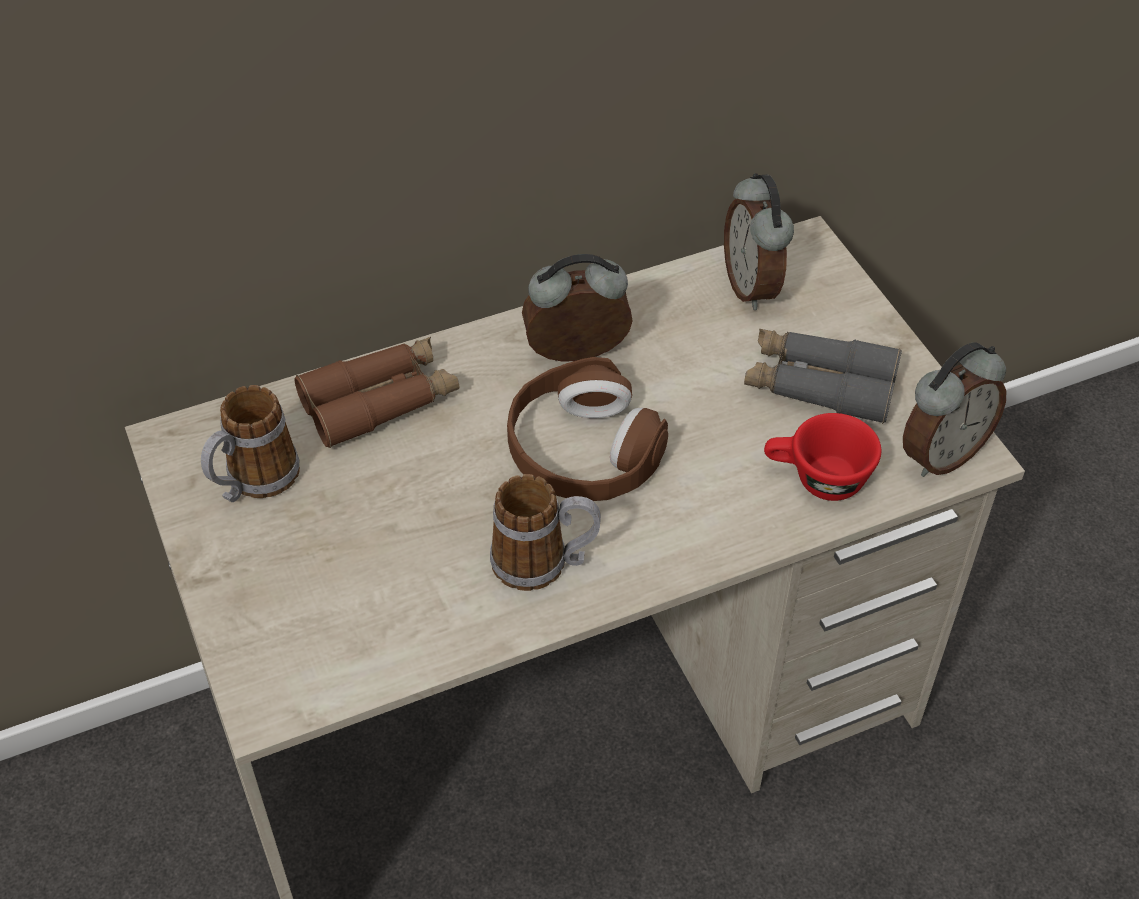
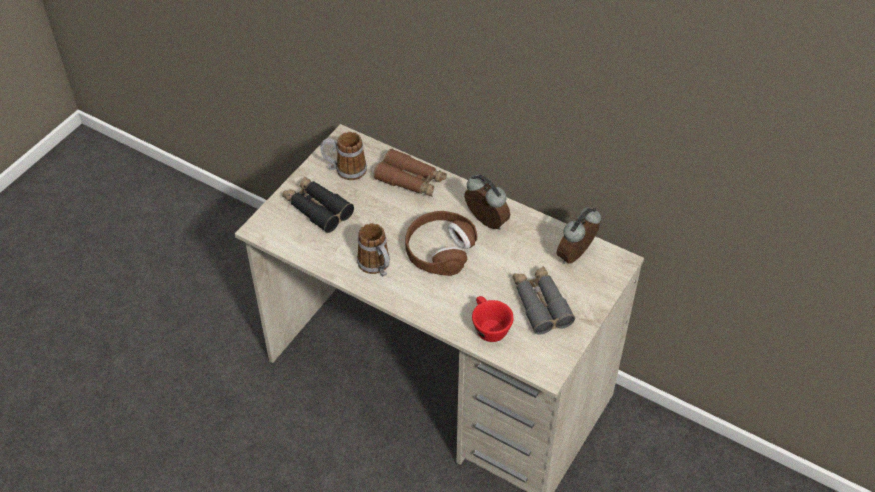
camera: 55 degrees right, 0 degrees up
alarm clock [903,342,1006,477] -> none
none -> black binoculars [282,176,354,233]

